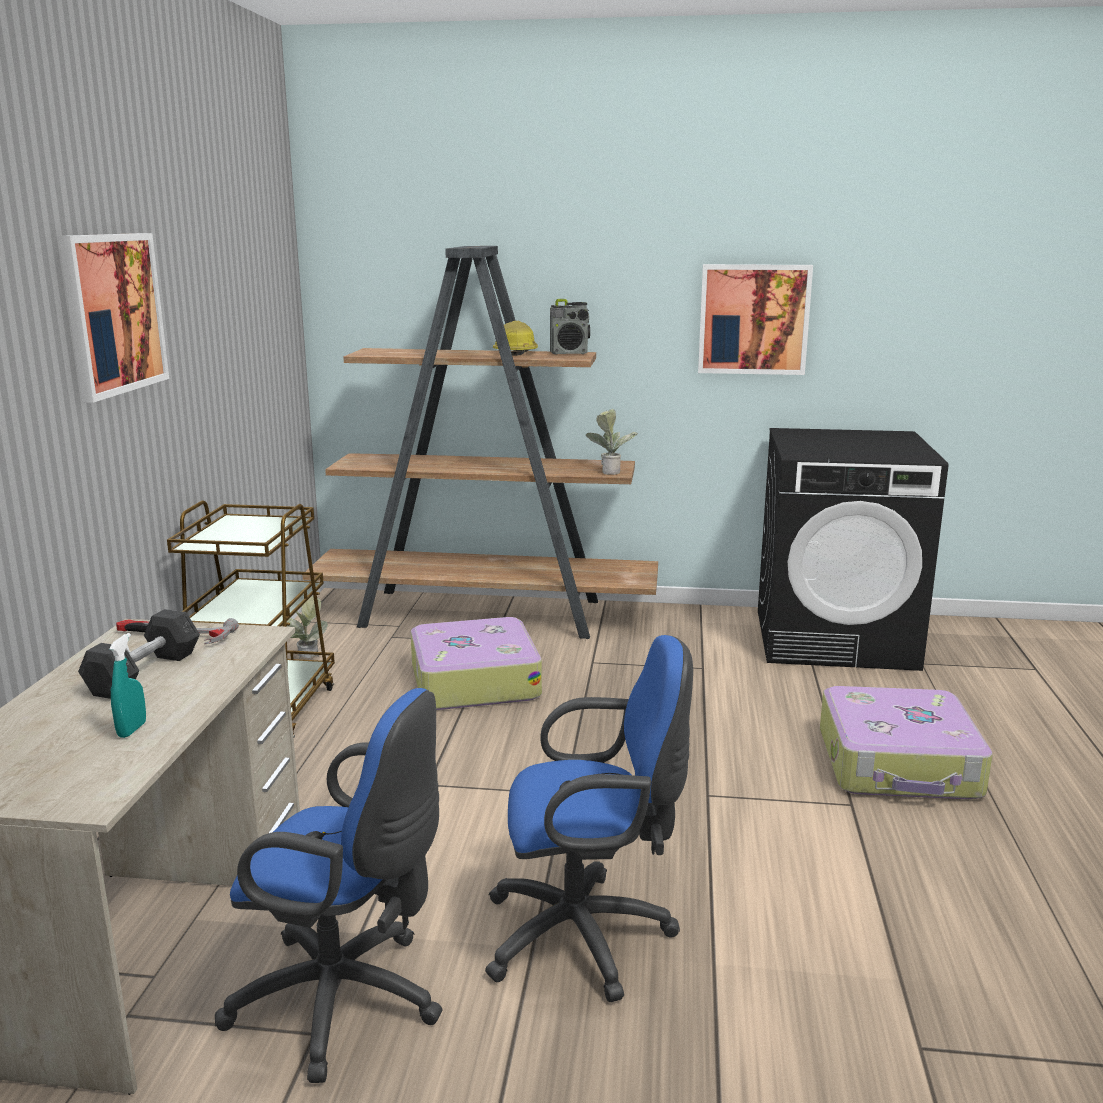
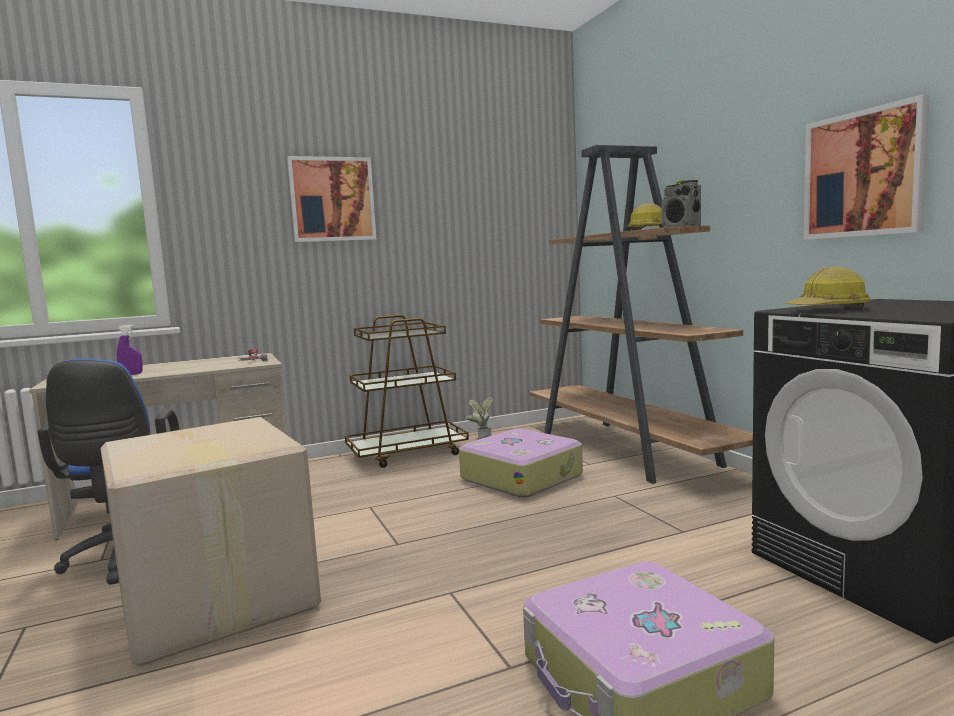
camera: 60 degrees right, 10 degrees down
grey dumbbell [78,609,200,699] -> none
turquoise spray bottle [109,633,146,738] -> purple spray bottle [117,325,143,375]
blue office chair [485,635,693,1002] -> cardboard box [100,417,321,666]
potted plant [586,409,638,475] -> none
none -> hard hat [785,267,870,308]

